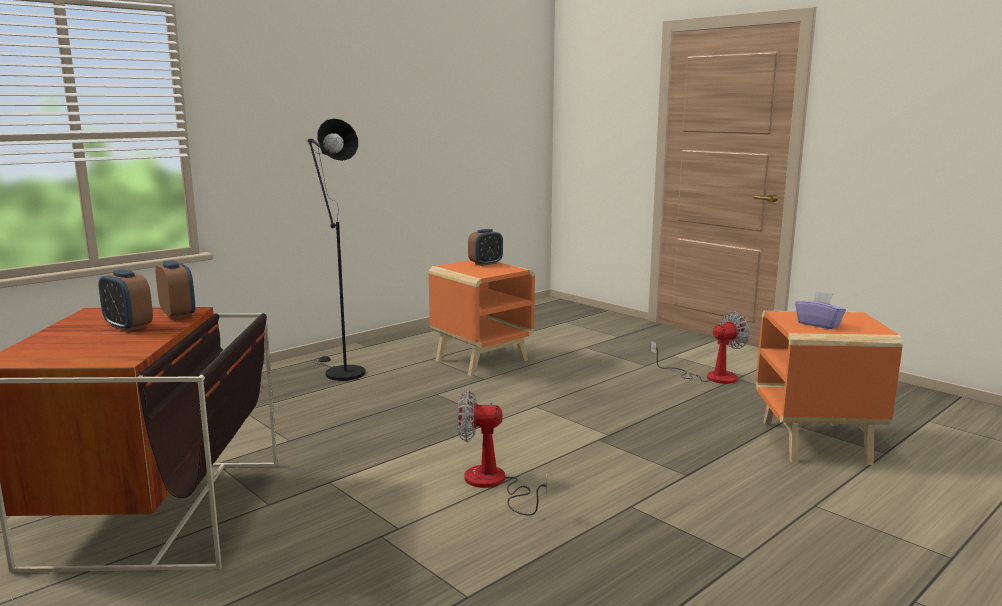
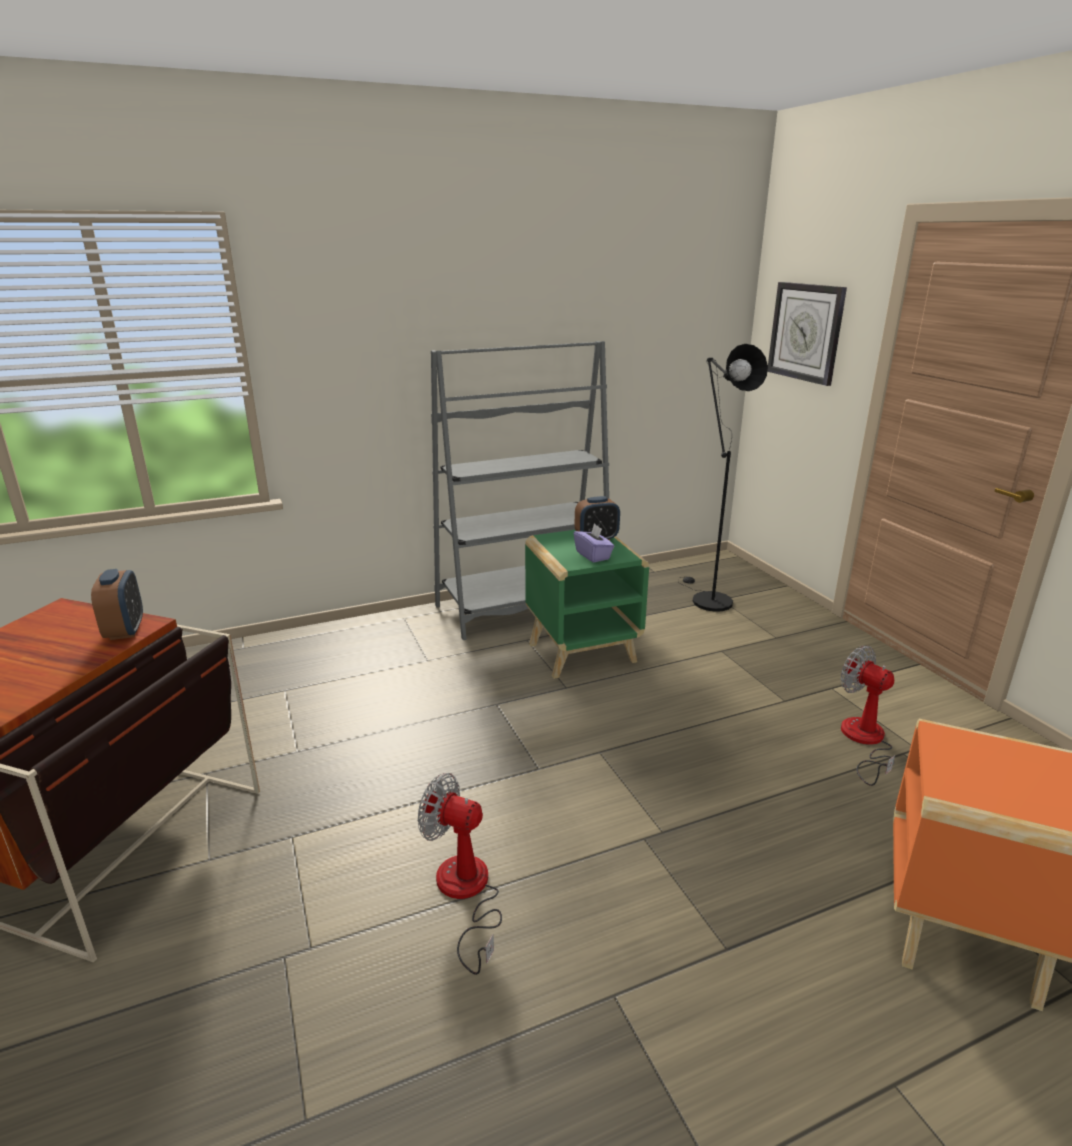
camera: 20 degrees right, 10 degrees up
alarm clock [99,269,153,332] -> none
black floor lamp [307,119,366,381] -> black floor lamp moved to [678,344,768,612]
orange side table [429,260,535,376] -> green side table [525,530,649,679]
fan [651,312,750,384] -> fan turned 120 degrees counterclockwise [841,646,895,786]
purple tissue box [795,291,846,329] -> purple tissue box moved to [574,523,614,563]
none -> grey bookcase [431,341,609,640]
none -> wall clock [767,282,847,386]

